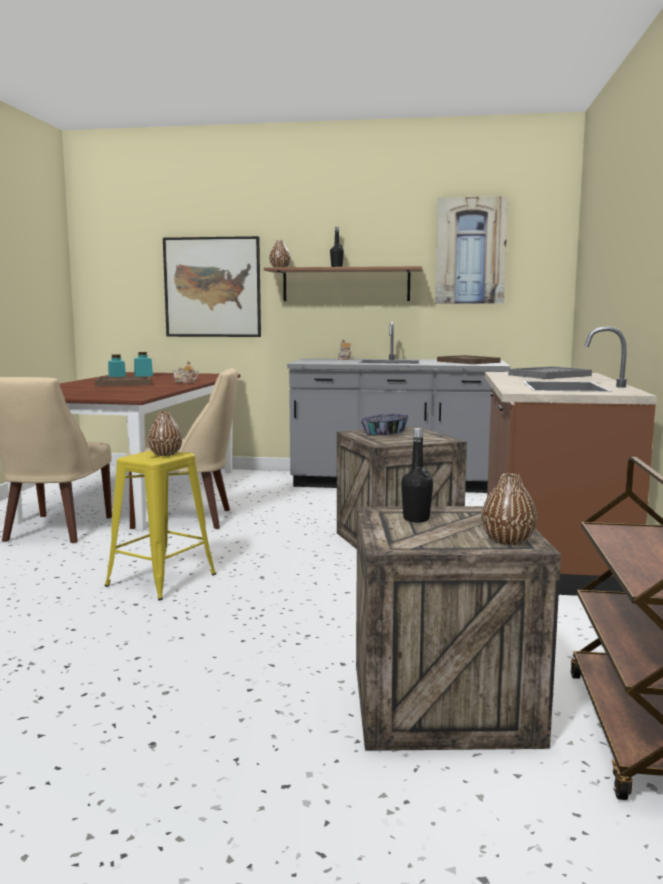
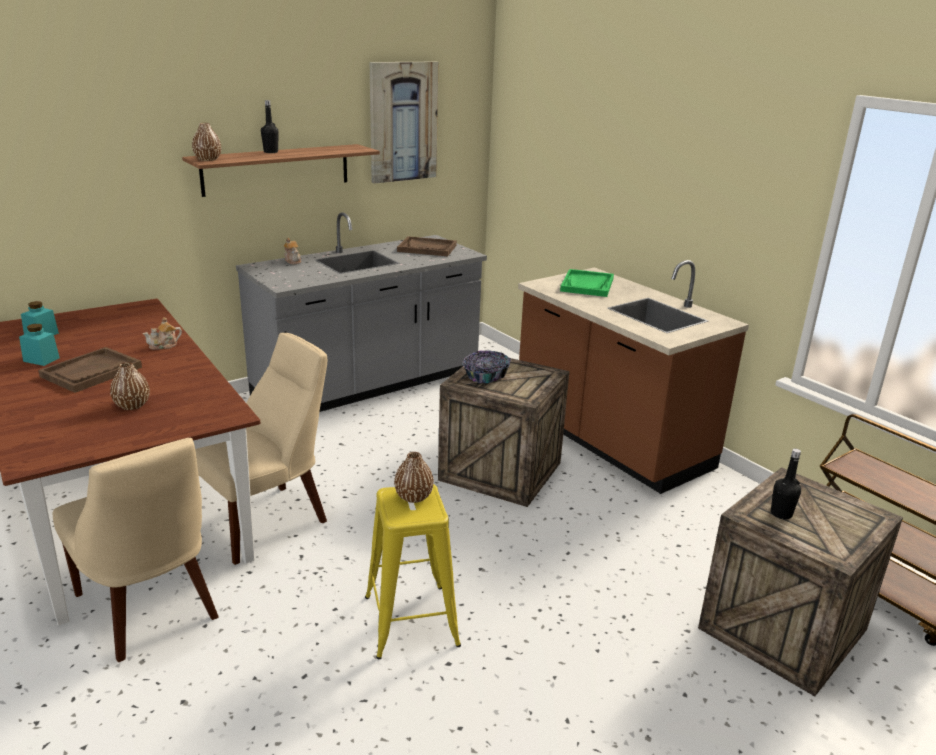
camera: 45 degrees left, 15 degrees up
picture [163,236,261,337] -> none
brown vase [482,473,537,545] -> brown vase moved to [110,362,150,410]
grey tray [508,366,592,379] -> green tray [560,269,614,297]

